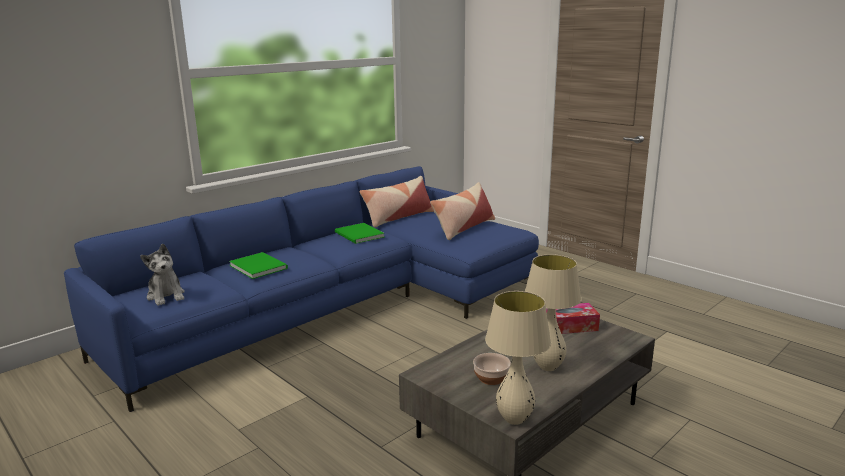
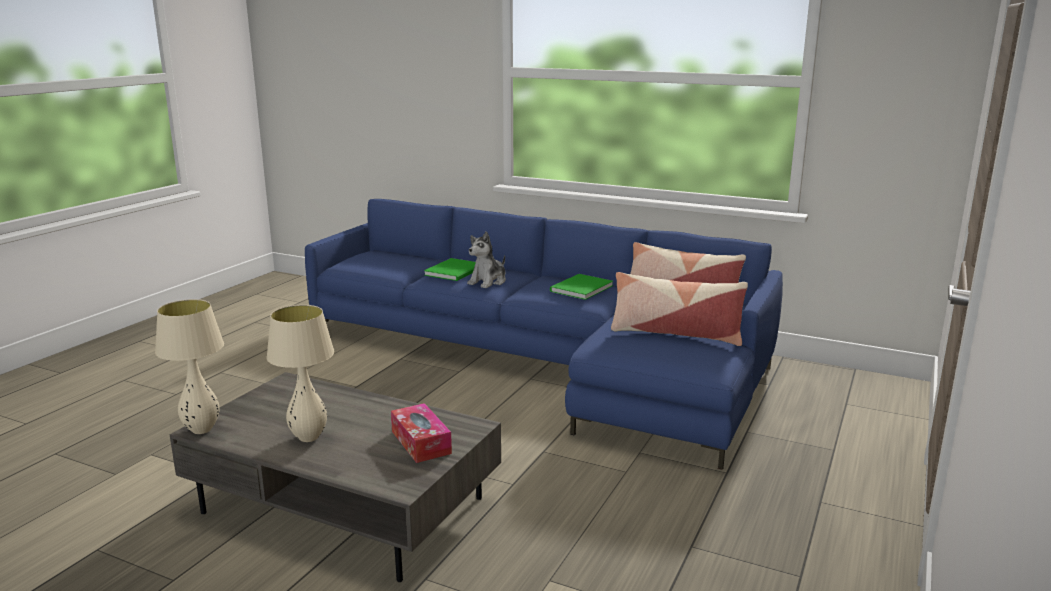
camera: 70 degrees right, 0 degrees up
plush toy [140,244,185,306] -> plush toy moved to [467,231,506,288]
bowl [473,353,511,385] -> none

